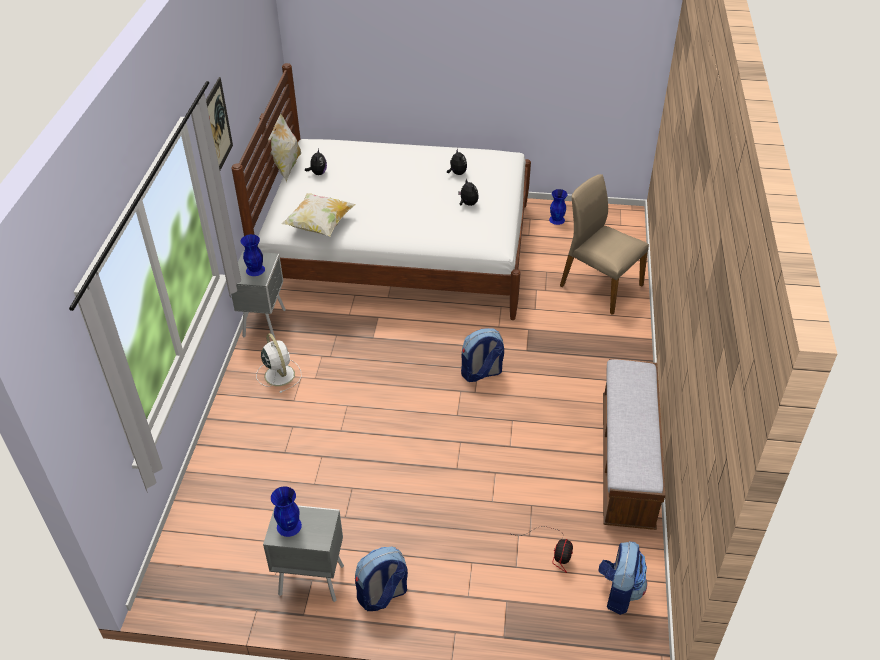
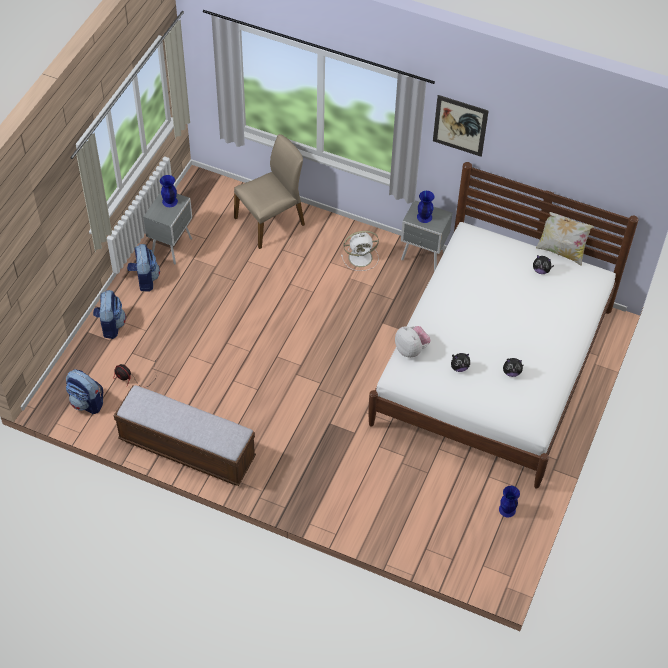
camera: 105 degrees right, 10 degrees up
pillow [281,193,356,237] -> none
backpack [461,328,504,382] -> backpack moved to [93,290,126,339]
beige chair [560,174,649,315] -> beige chair moved to [234,134,305,249]
none -> plush toy [395,326,431,358]

